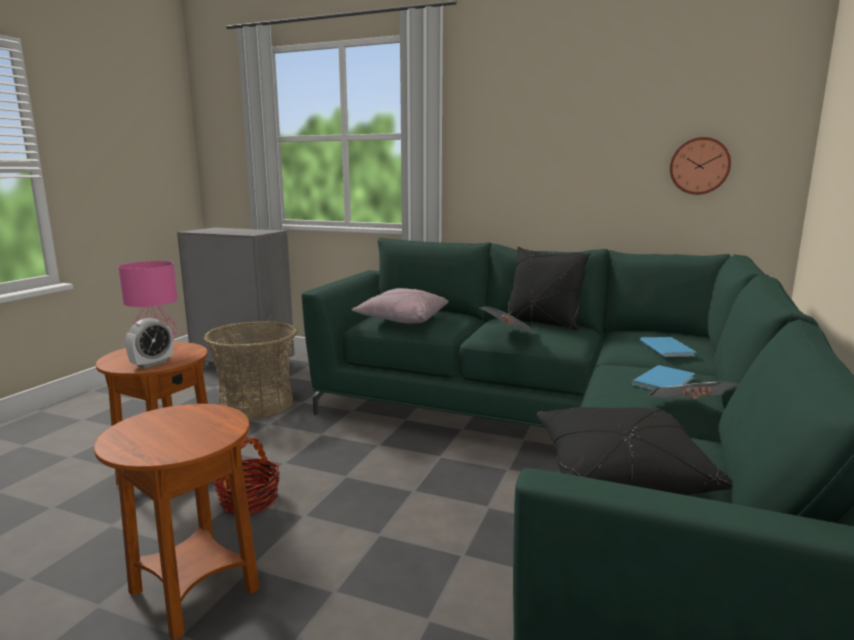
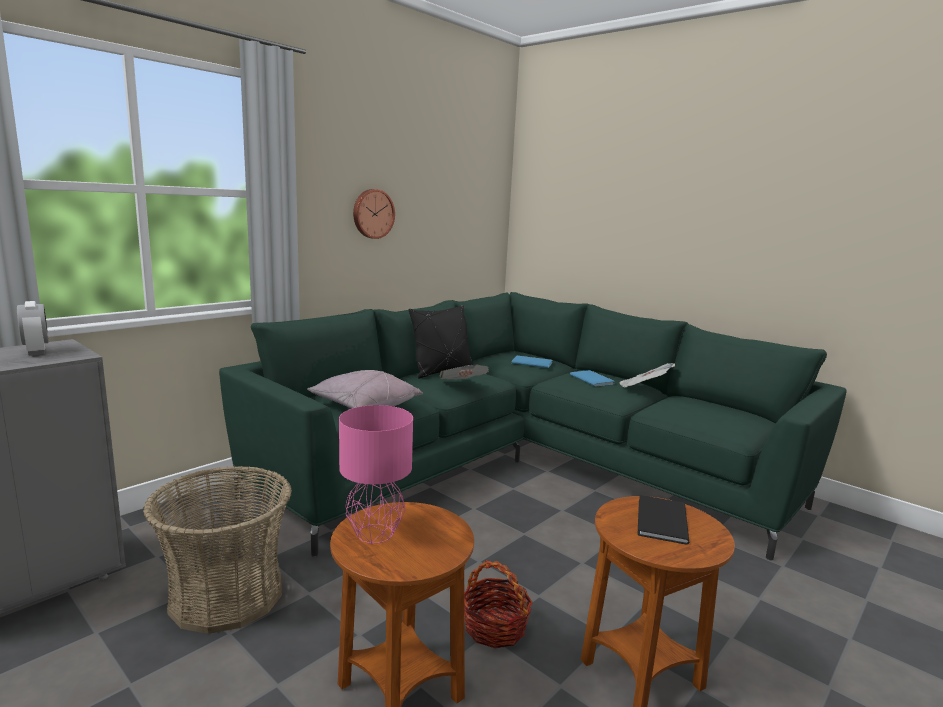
camera: 70 degrees left, 0 degrees up
alarm clock [125,318,173,369] -> alarm clock moved to [17,301,49,356]
black pillow [536,407,733,495] -> none
wall clock [670,137,731,195] -> wall clock moved to [353,189,395,239]
none -> black book [637,495,689,545]

